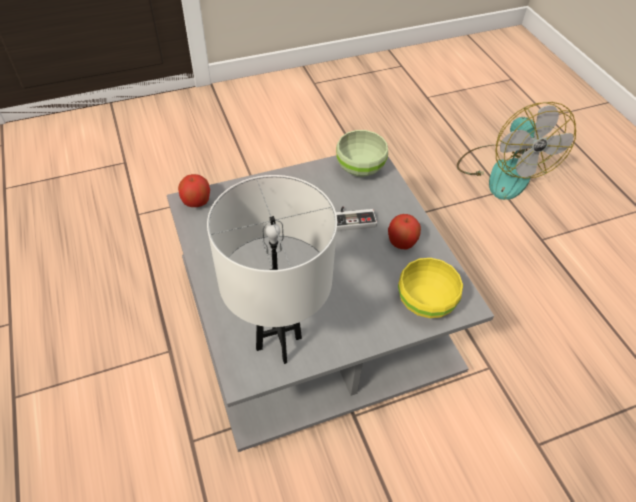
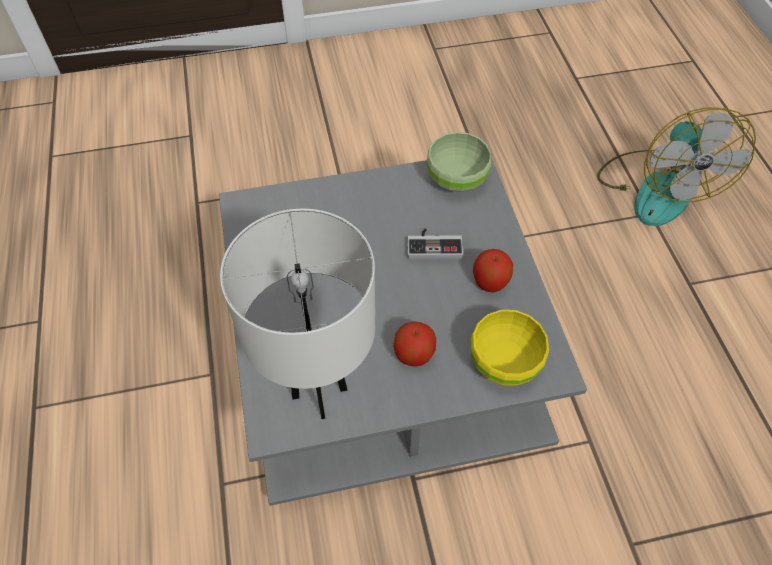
camera: 10 degrees right, 5 degrees up
apple [178,174,210,207] -> apple moved to [393,321,436,367]

